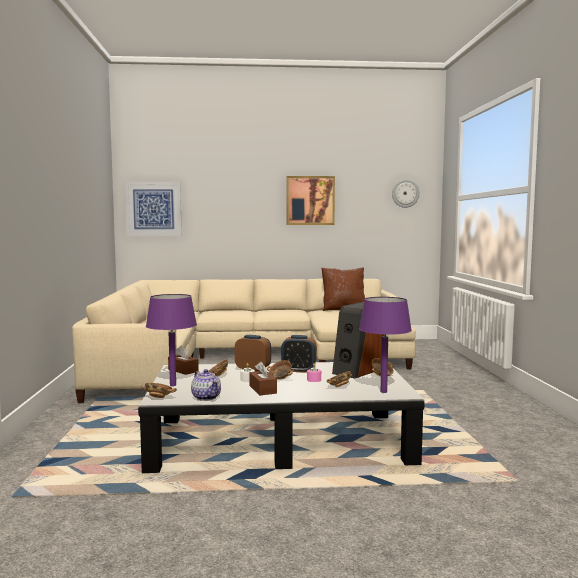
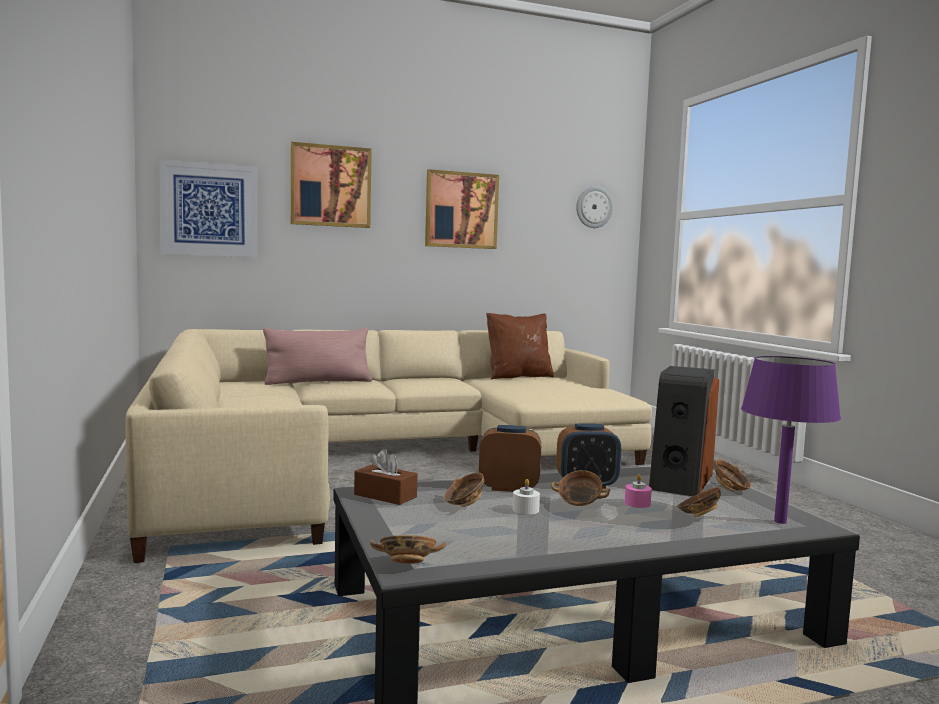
camera: 15 degrees left, 0 degrees up
purple table lamp [146,294,197,386] -> none
teapot [191,369,221,401] -> none
brown tissue box [249,361,277,395] -> none
none -> pink pillow [263,328,372,385]
none -> picture [291,142,372,228]

